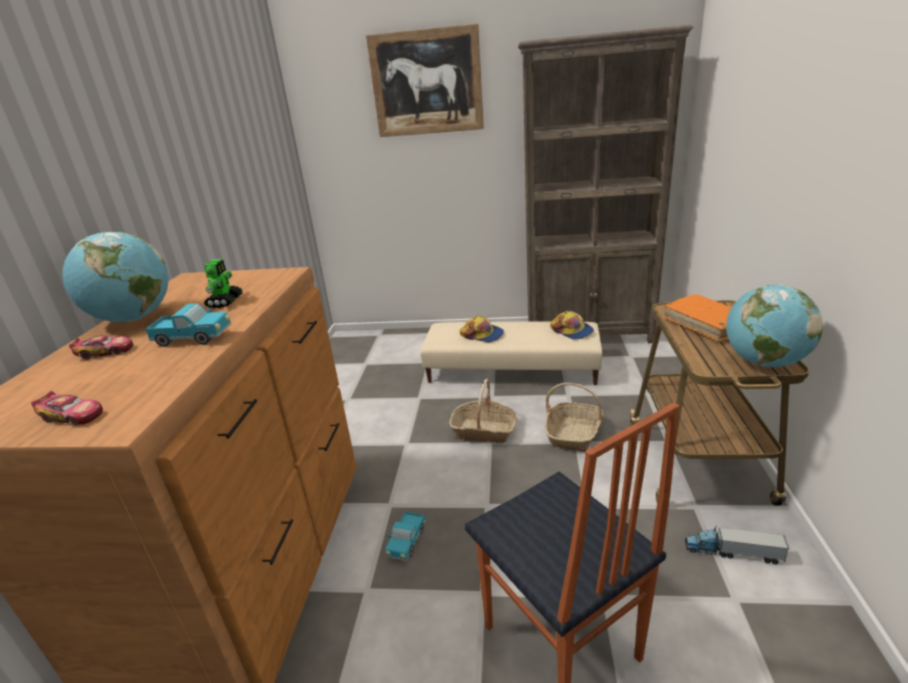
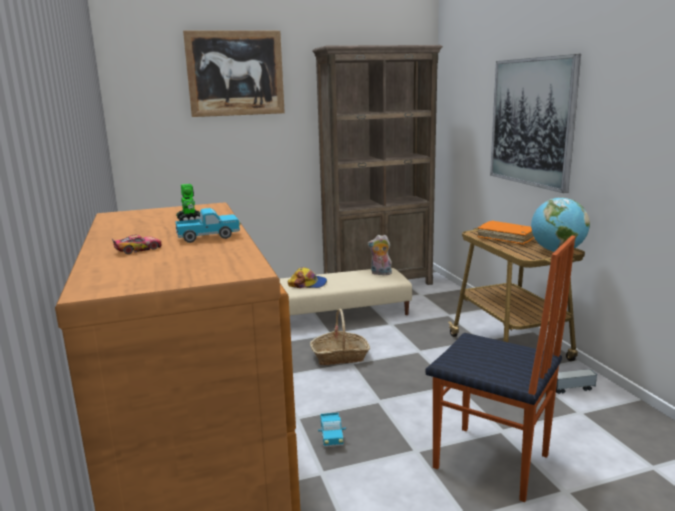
camera: 25 degrees left, 10 degrees down
toy car [31,391,103,426] -> none
globe [62,232,168,322] -> none
basket [545,383,603,452] -> none
cap [550,311,594,340] -> plush toy [368,235,392,275]
none -> picture [490,54,581,193]

